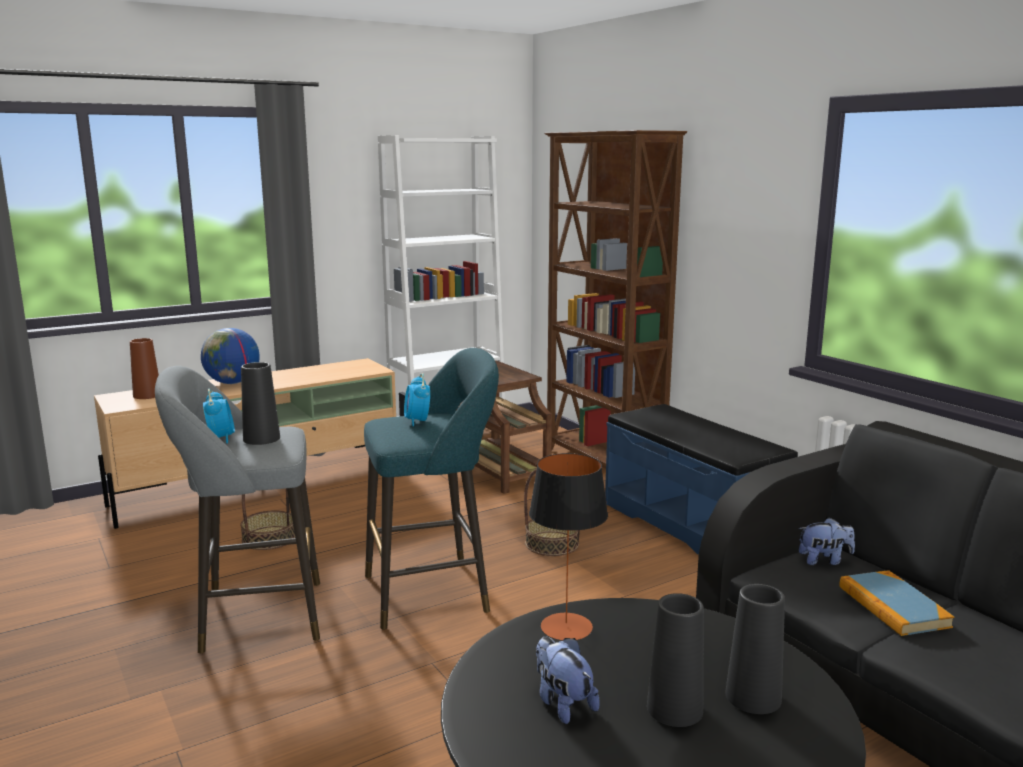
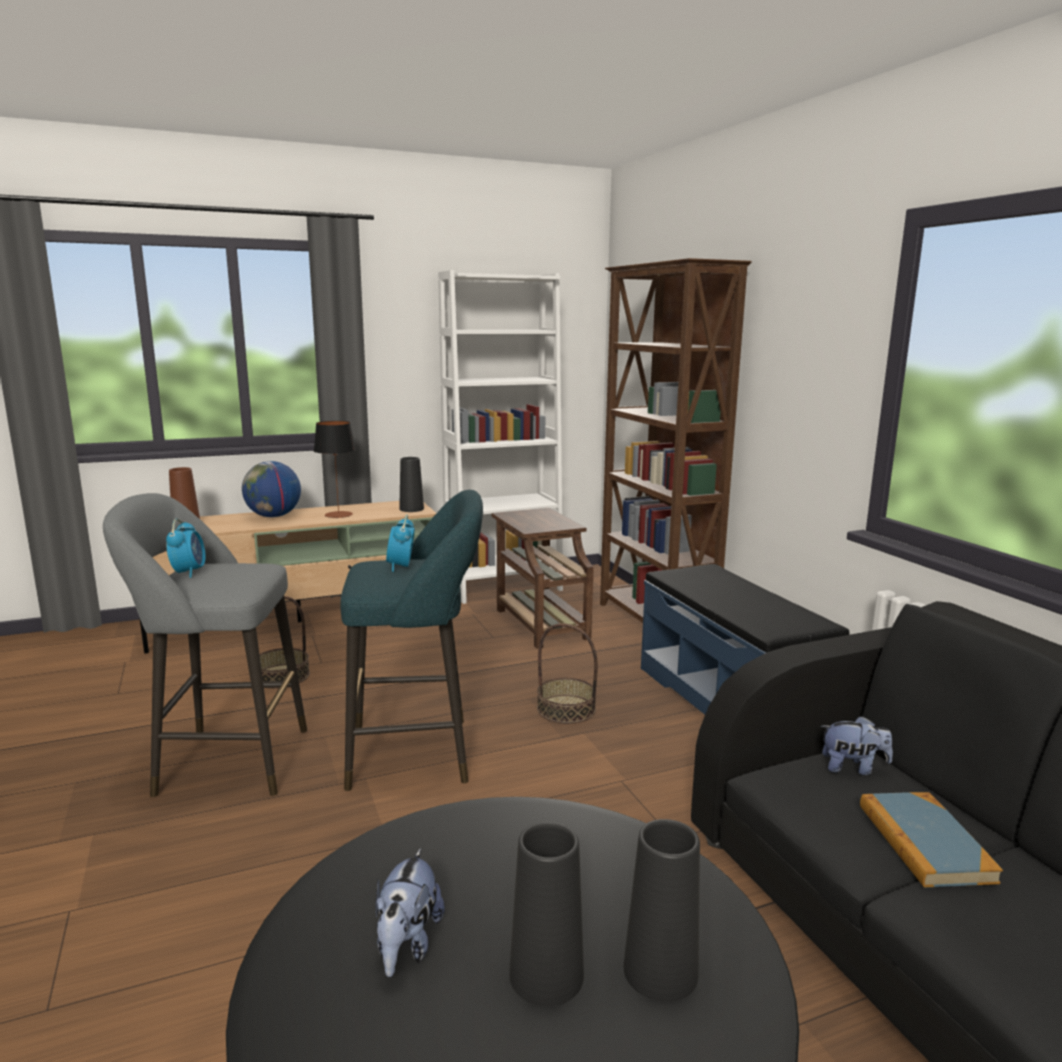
camera: 10 degrees right, 0 degrees up
black vase [241,362,280,445] -> black vase moved to [399,457,424,512]
table lamp [529,453,608,640] -> table lamp moved to [314,421,356,518]
plush toy [536,637,600,724] -> plush toy turned 150 degrees counterclockwise [376,848,445,977]

